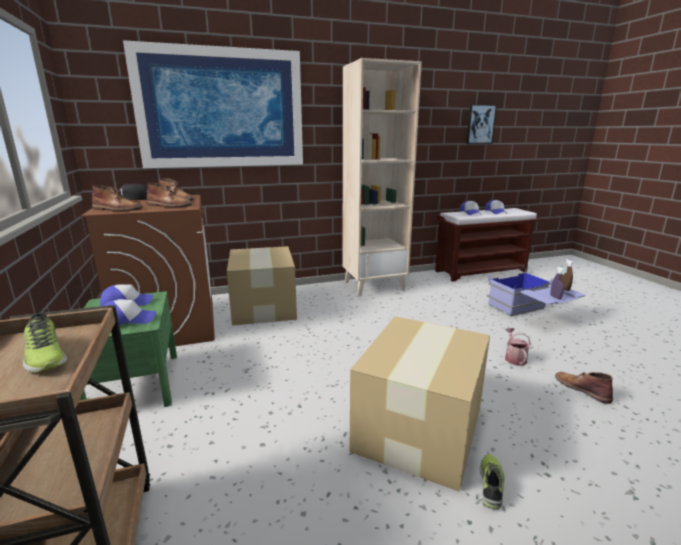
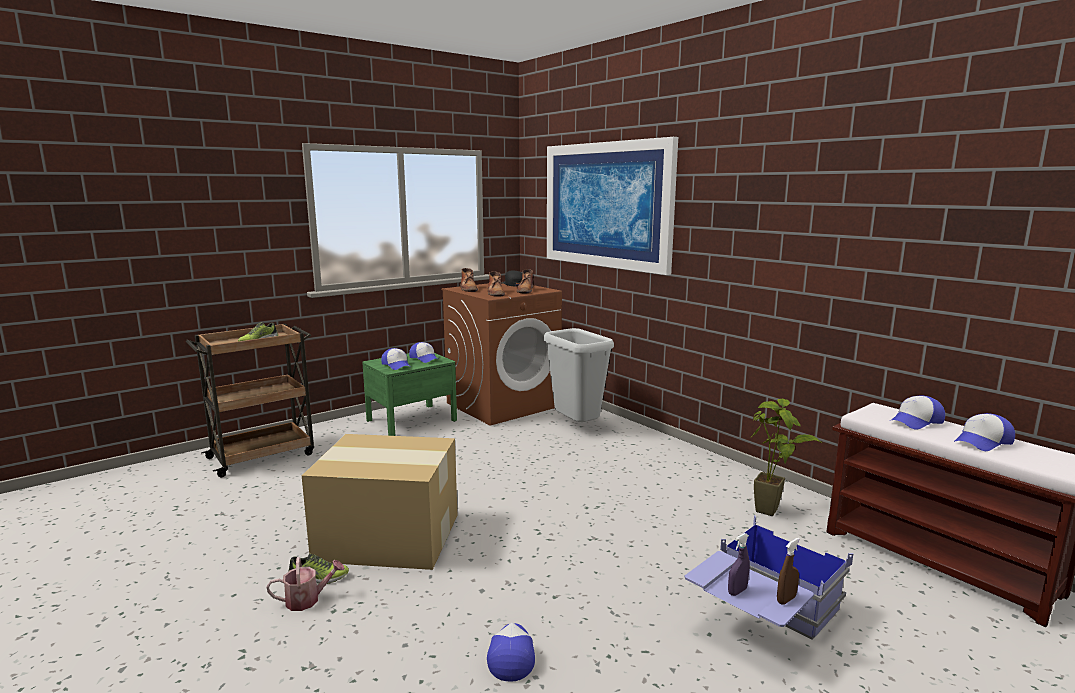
camera: 70 degrees right, 5 degrees down
cardboard box [227,246,297,325] -> grey trash can [544,328,614,422]
beige bookcase [343,58,422,296] -> none
picture [466,104,497,144] -> none
watering can [505,328,530,366] -> watering can moved to [266,557,345,611]
brown boot [555,372,613,404] -> cap [487,623,535,681]
none -> potted plant [750,399,822,516]

